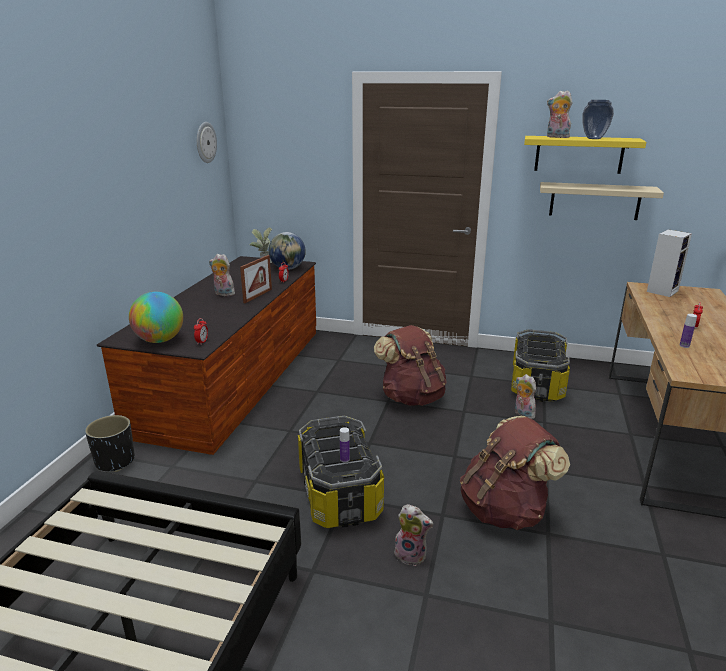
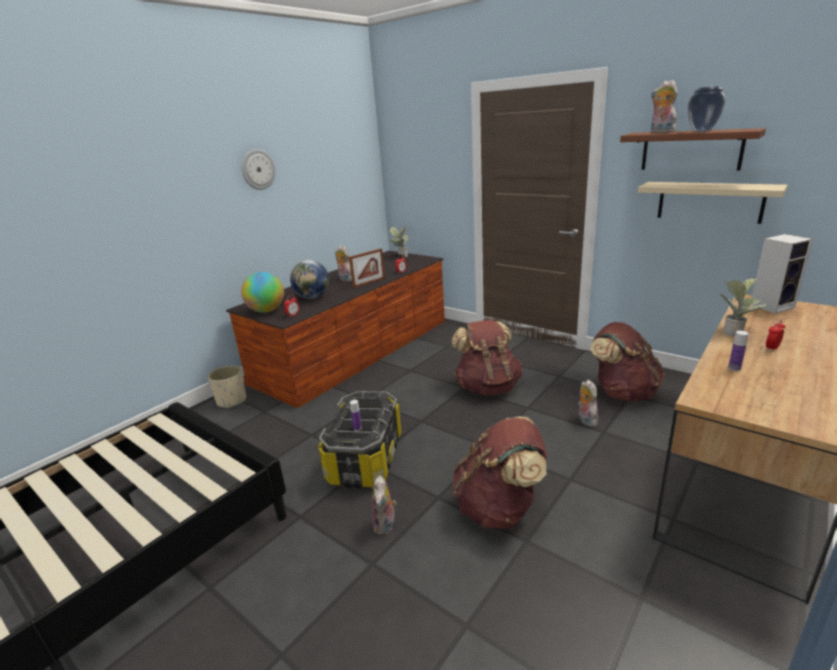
camera: 25 degrees right, 0 degrees up
black planter [85,415,135,472] -> beige planter [208,365,246,409]
wall clock [197,122,217,163] -> wall clock moved to [242,149,275,190]
globe [268,232,306,270] -> globe moved to [290,260,329,299]
plush toy [394,504,433,566] -> plush toy turned 45 degrees clockwise [372,476,397,535]
storage box [511,329,570,402] -> brown backpack [590,322,664,402]
yellow shelf [524,136,646,174] -> brown shelf [620,128,766,171]
none -> potted plant [720,278,766,337]

